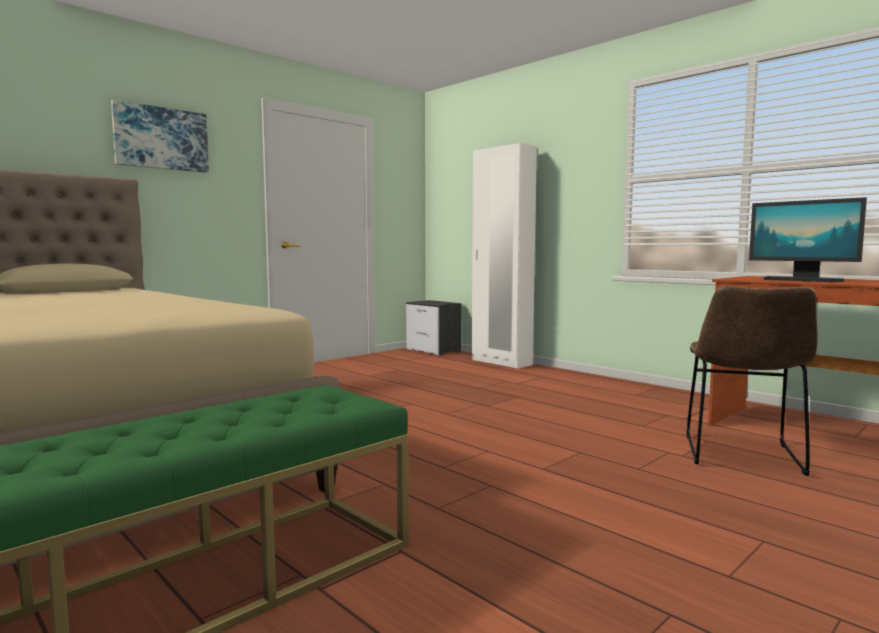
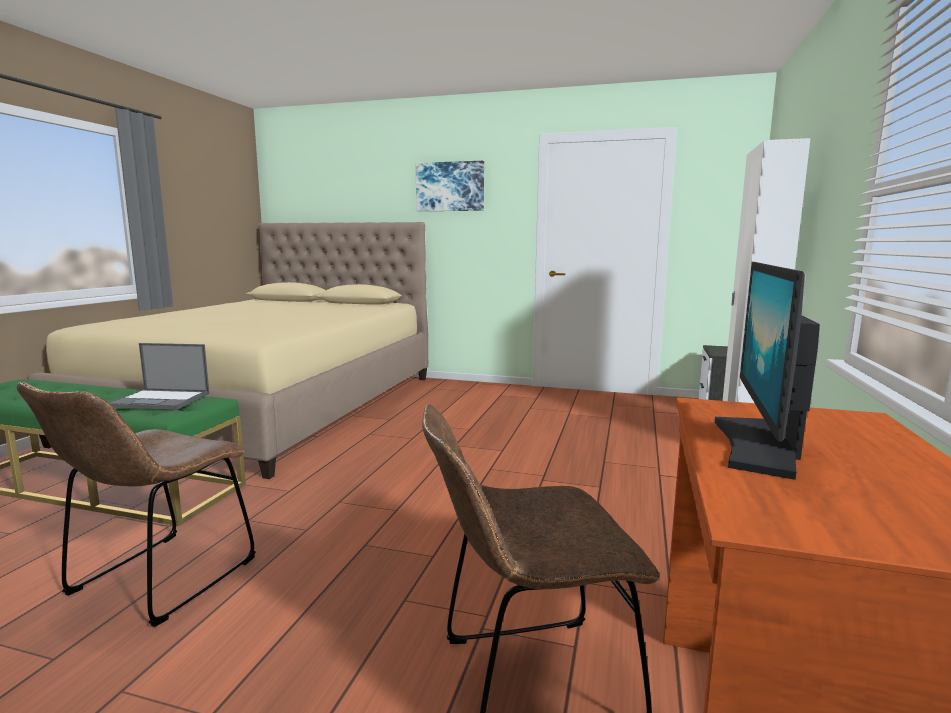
camera: 60 degrees right, 5 degrees up
none -> brown chair [17,382,255,627]
none -> laptop [109,343,209,410]

